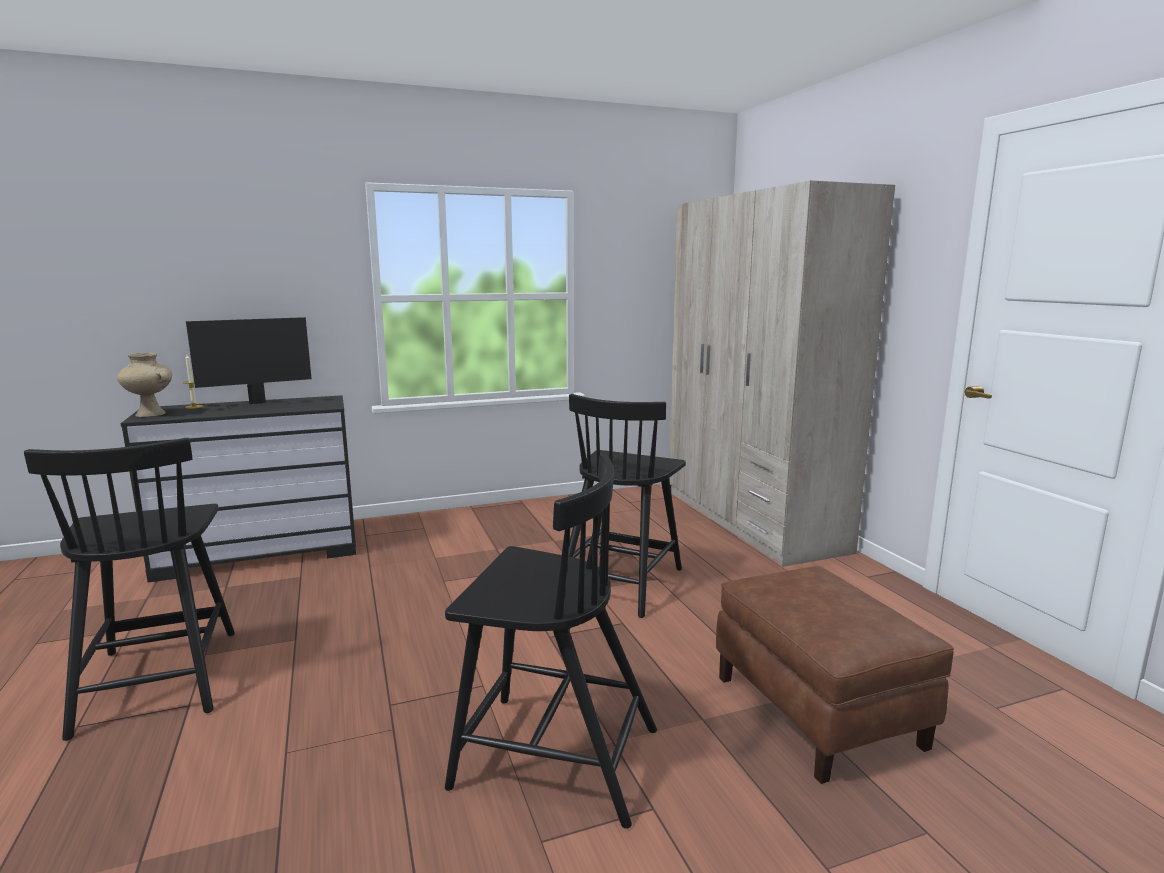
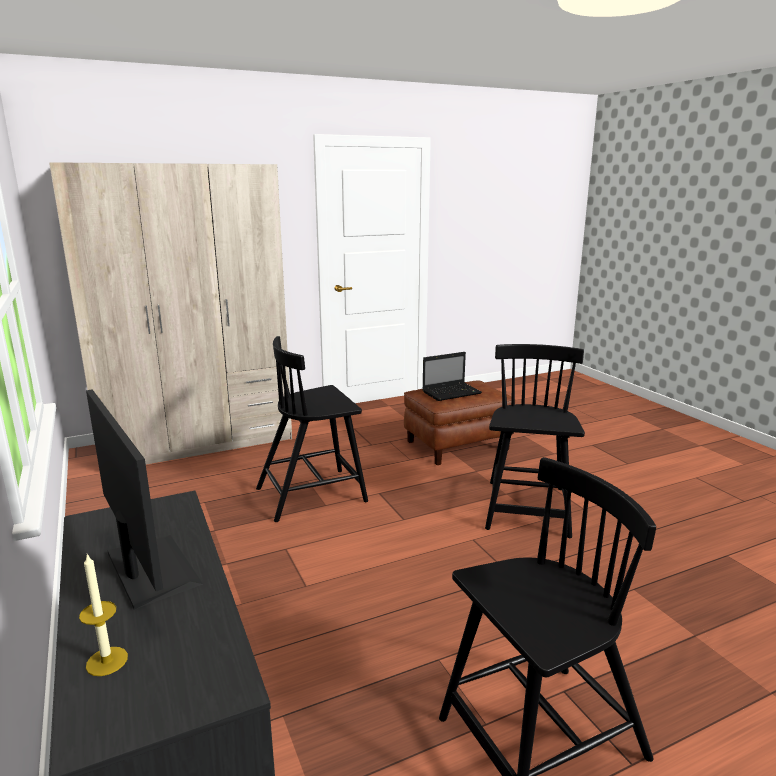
camera: 95 degrees left, 5 degrees up
beige vase [117,353,172,417] -> none
black chair [568,394,686,618] -> black chair turned 135 degrees clockwise [256,336,368,522]
none -> laptop [422,352,482,401]

